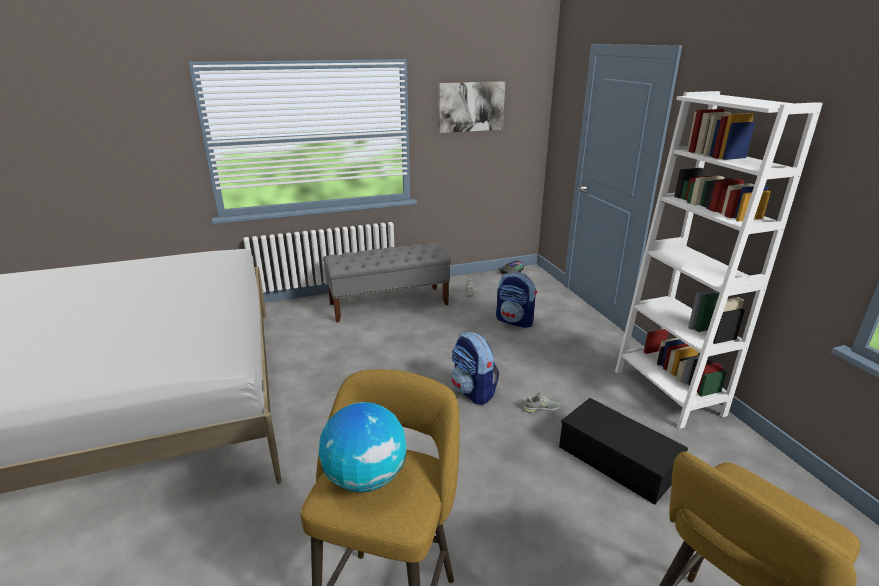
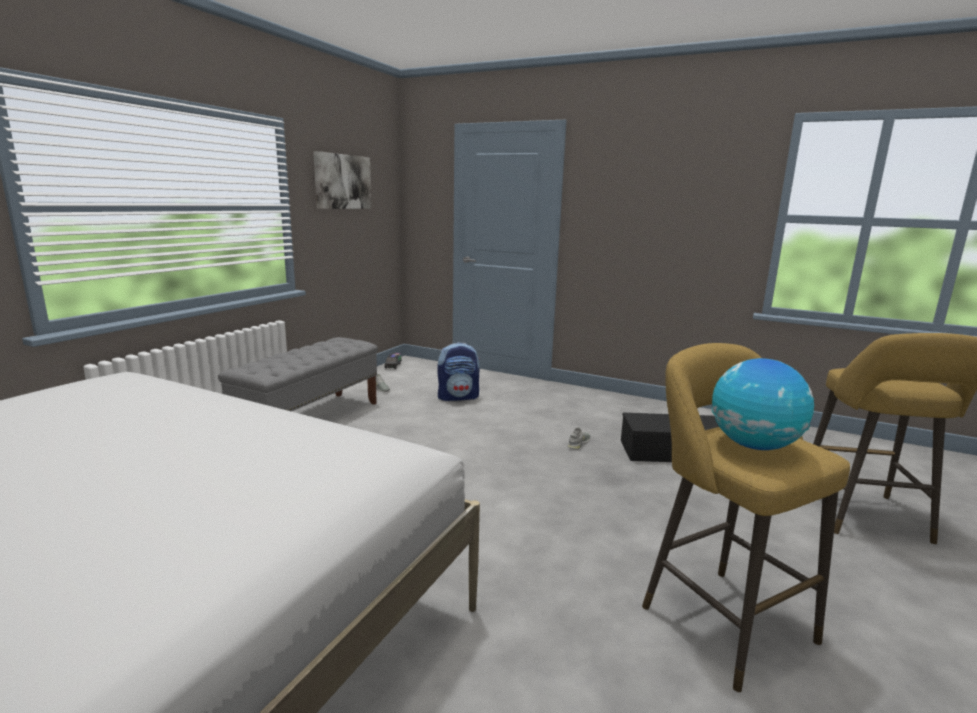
camera: 45 degrees left, 10 degrees down
backpack [451,332,499,405] -> none
white bookcase [615,91,823,429] -> none

